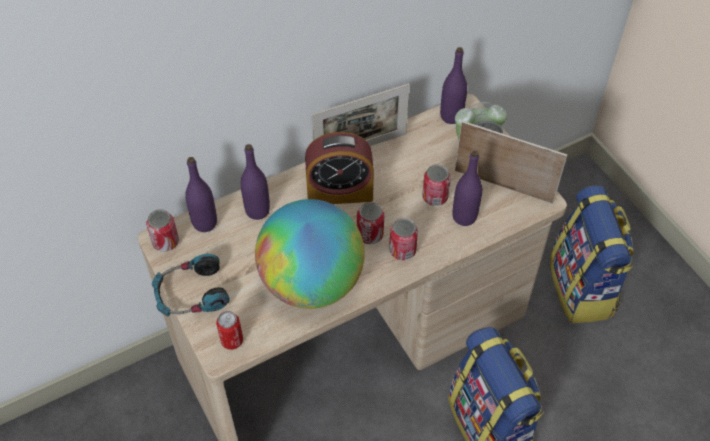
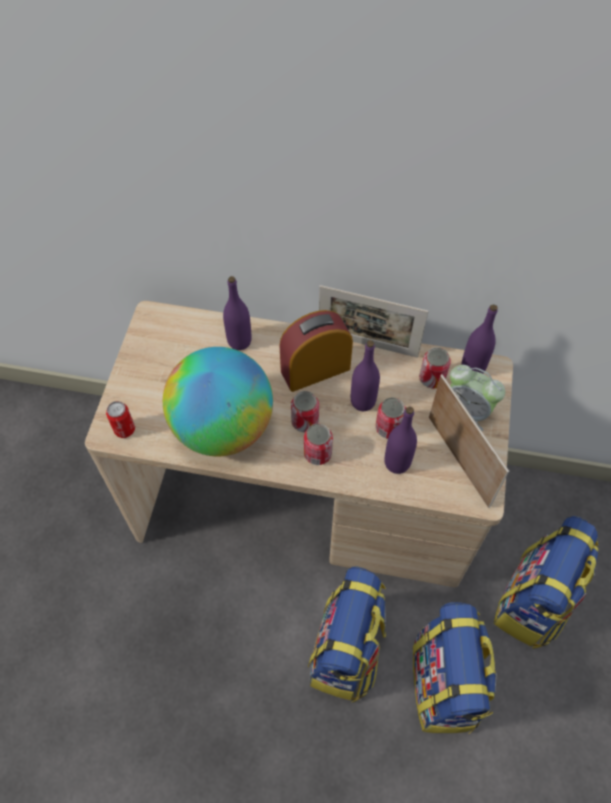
camera: 40 degrees right, 5 degrees up
can [146,209,179,252] -> can moved to [419,347,451,388]
headphones [152,254,230,316] -> none
purple bottle [185,157,217,232] -> purple bottle moved to [351,340,380,411]
alarm clock [305,132,374,204] -> alarm clock turned 120 degrees clockwise [279,310,353,392]
none -> backpack [413,602,497,734]

